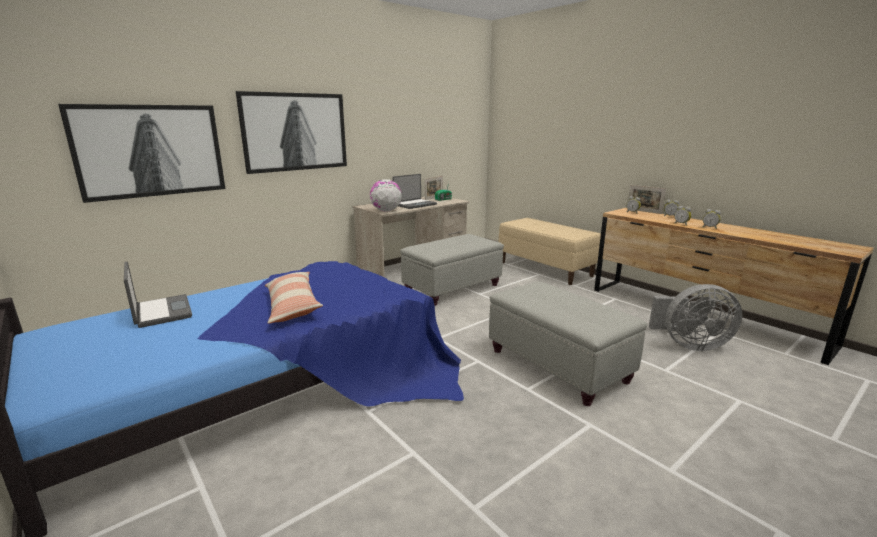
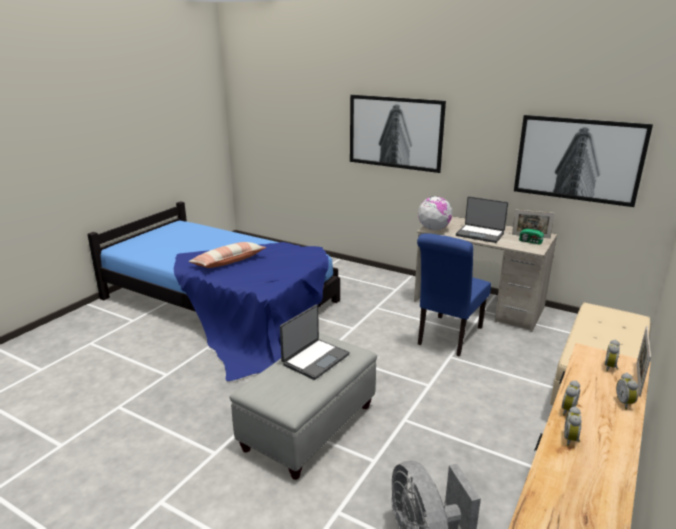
camera: 70 degrees right, 5 degrees up
picture [58,104,225,203] -> picture moved to [514,115,653,207]
laptop [124,262,192,328] -> laptop moved to [280,304,350,380]
grey ottoman [400,234,504,306] -> blue chair [417,233,491,357]

